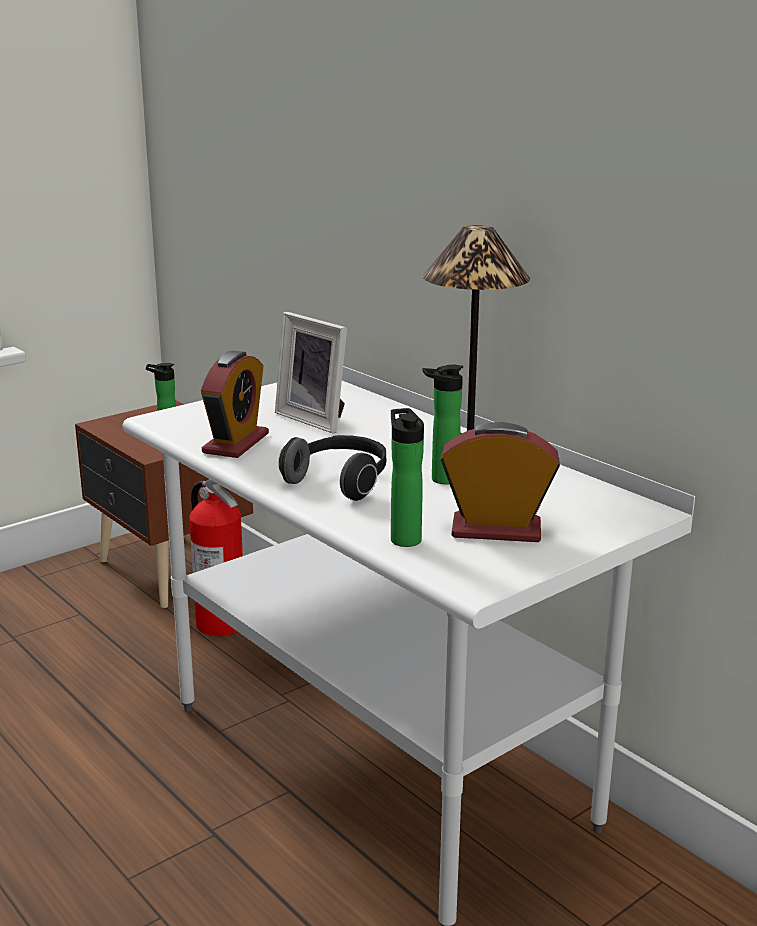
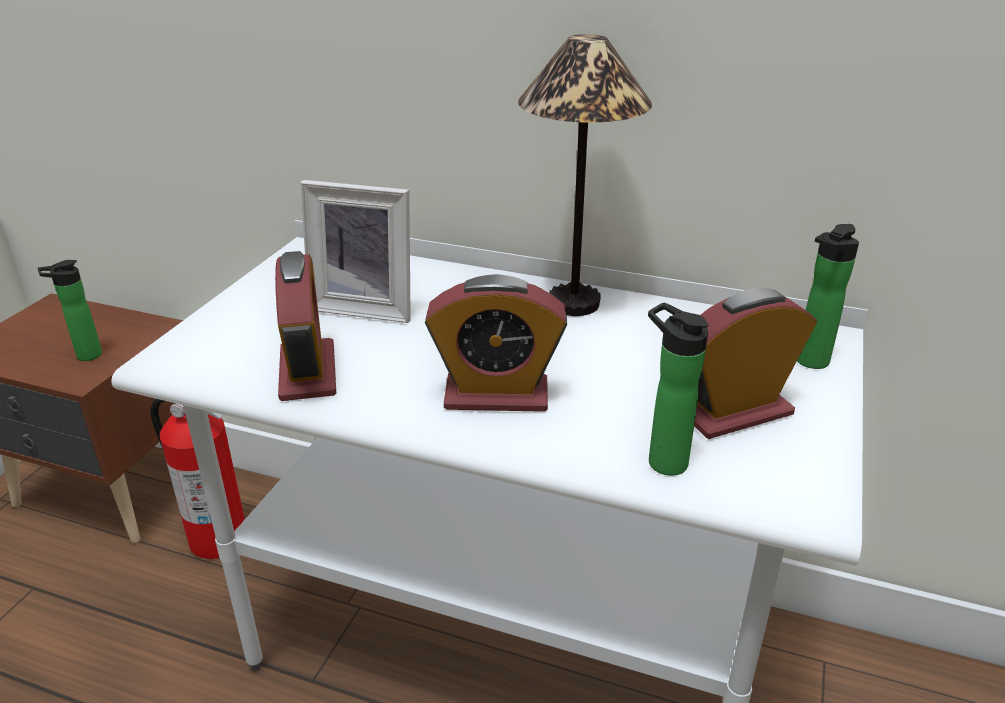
camera: 30 degrees left, 10 degrees up
headphones [278,435,386,501] -> alarm clock [425,274,567,412]
bottle [422,364,463,485] -> bottle moved to [797,224,859,369]

